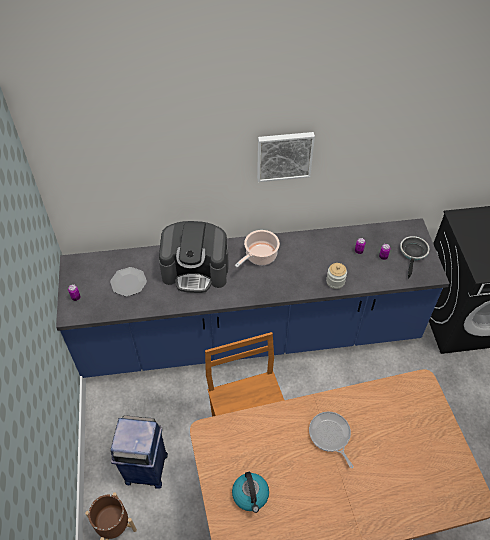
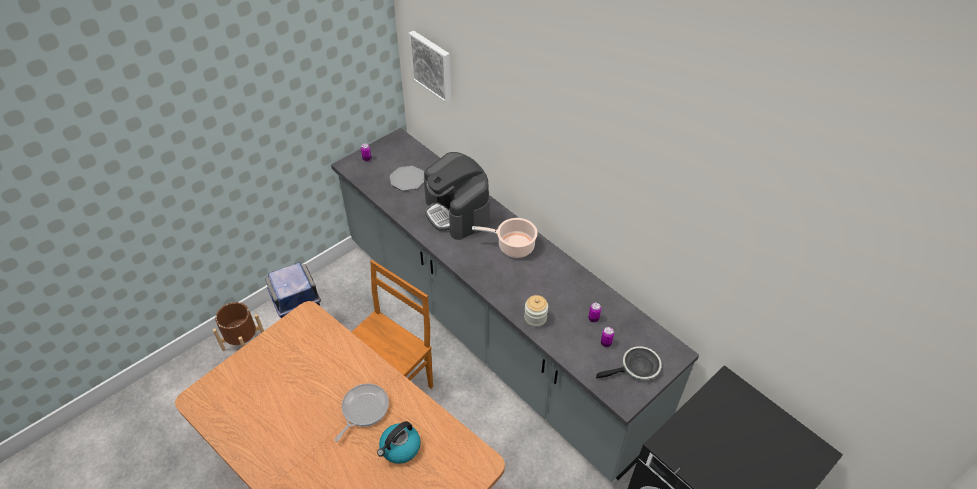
camera: 55 degrees right, 5 degrees down
blue counter [56,218,450,378] -> grey counter [331,128,699,482]
kettle [232,472,269,513] -> kettle moved to [377,421,421,464]
picture [257,132,315,182] -> picture moved to [408,31,451,103]

